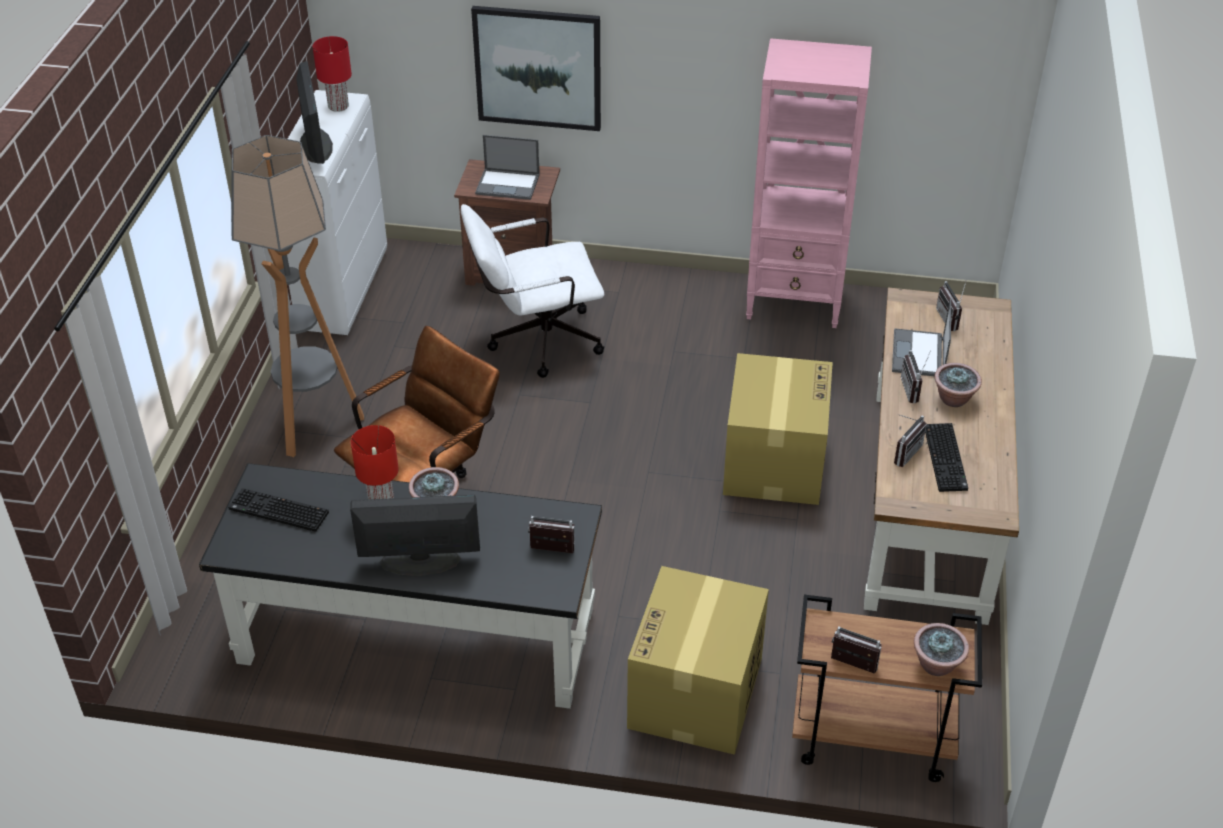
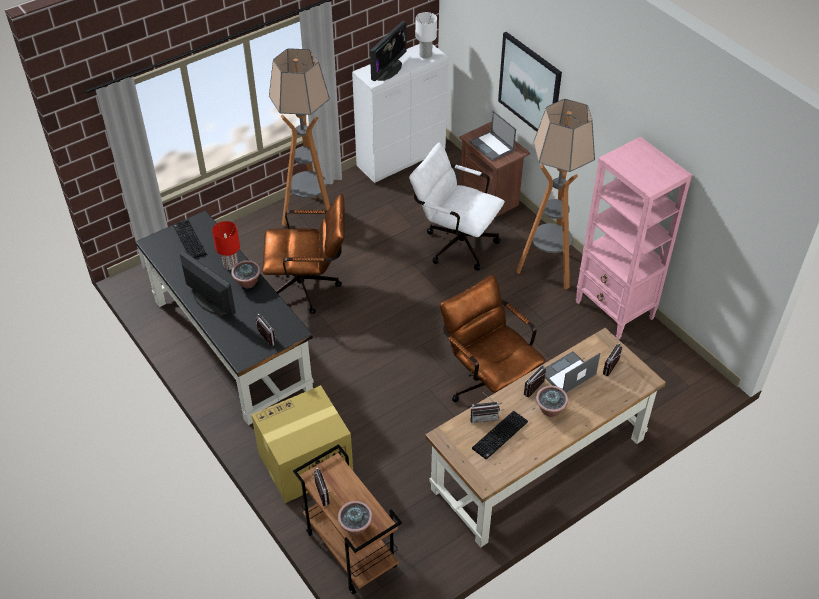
camera: 45 degrees right, 5 degrees up
red table lamp [313,36,352,112] -> white table lamp [415,12,437,59]
cardboard box [723,353,833,505] -> brown office chair [440,275,546,402]
none -> floor lamp [517,99,595,290]

